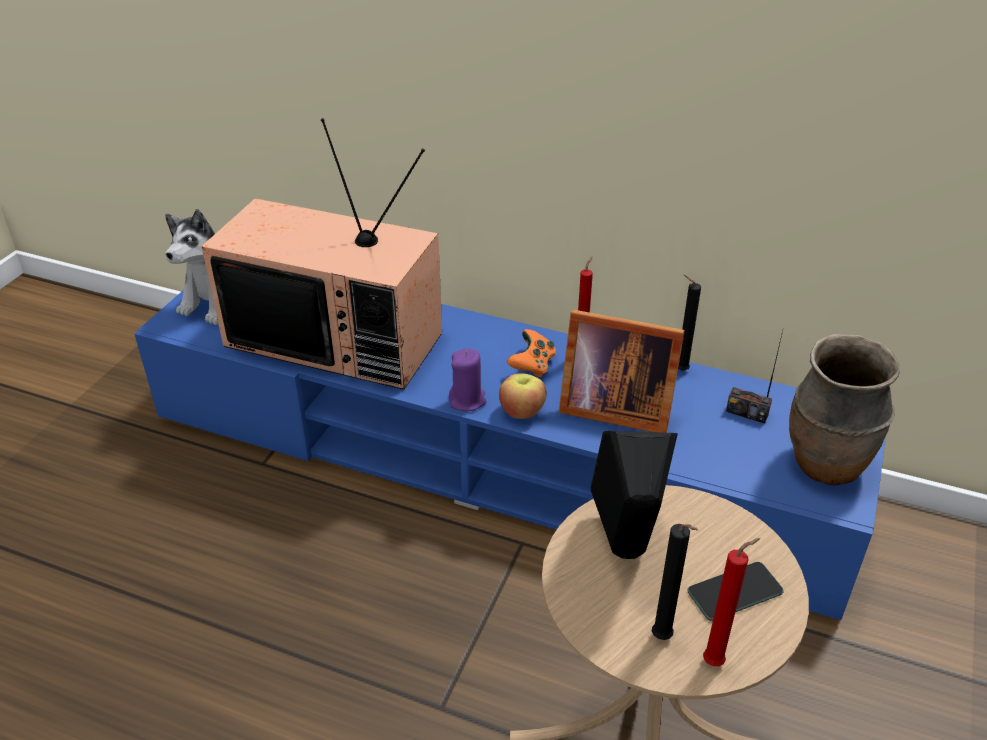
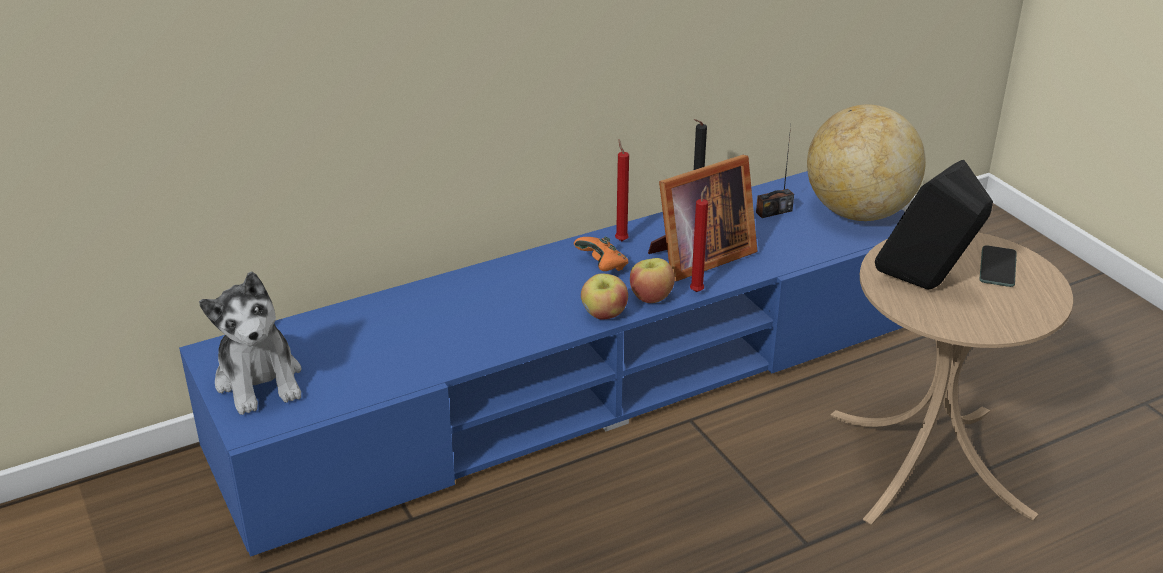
camera: 50 degrees left, 5 degrees down
television [201,118,442,390] -> none
purple candle [449,348,486,411] -> apple [581,273,628,319]
black candle [652,524,698,640] -> none
red candle [703,538,760,666] -> red candle moved to [690,185,708,292]
brown vase [789,334,900,485] -> globe [807,105,926,221]

